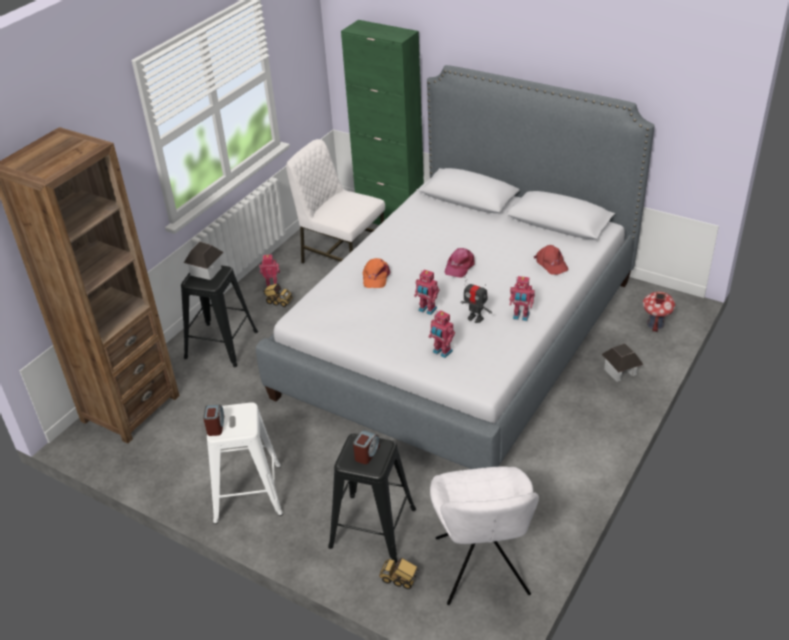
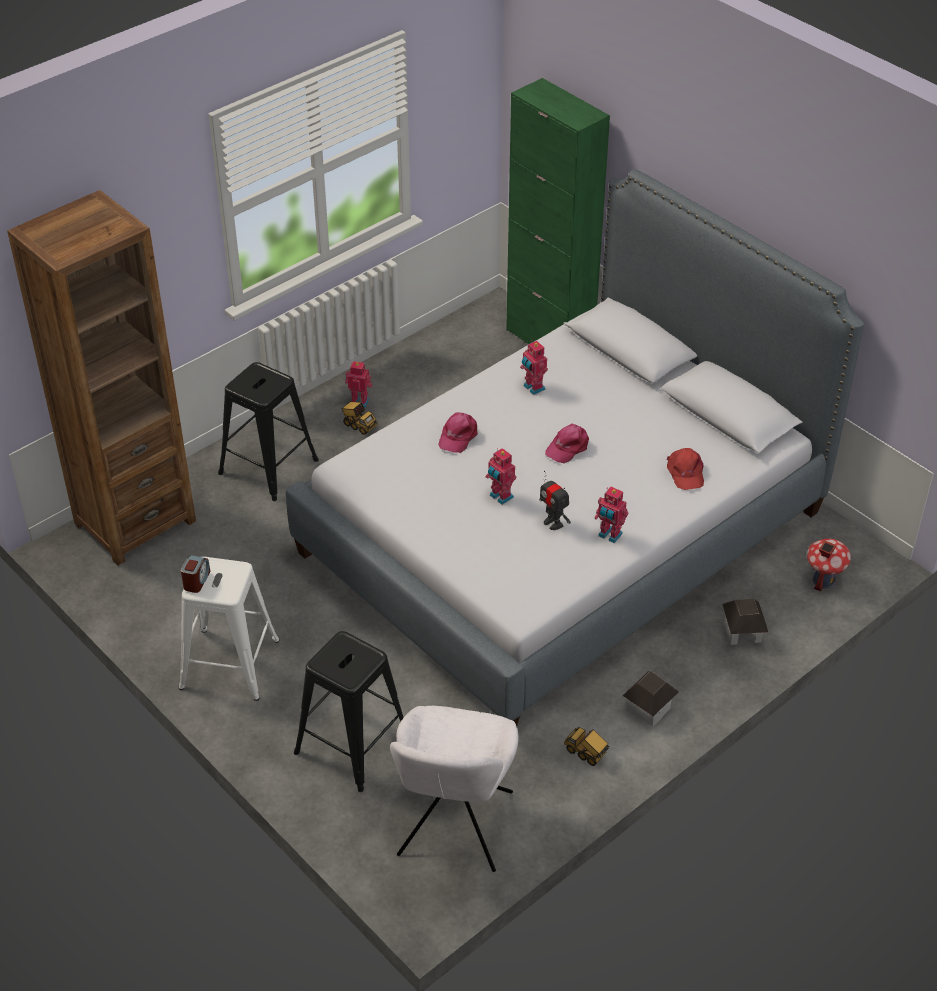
camera: 15 degrees right, 5 degrees up
toy house [184,242,223,280] -> toy house moved to [623,671,679,726]
white chair [286,139,385,264] -> none
alarm clock [353,430,380,464] -> none
orange cap [363,258,390,288] -> pink cap [438,412,478,453]
toy truck [379,558,419,589] -> toy truck moved to [564,727,609,766]
toy robot [429,310,455,358] -> toy robot moved to [520,340,548,395]

